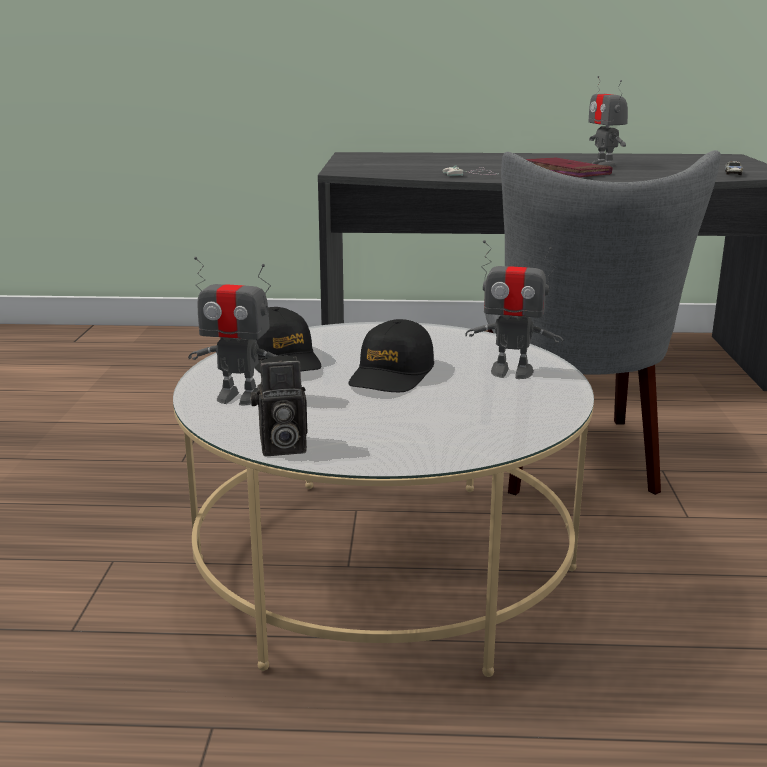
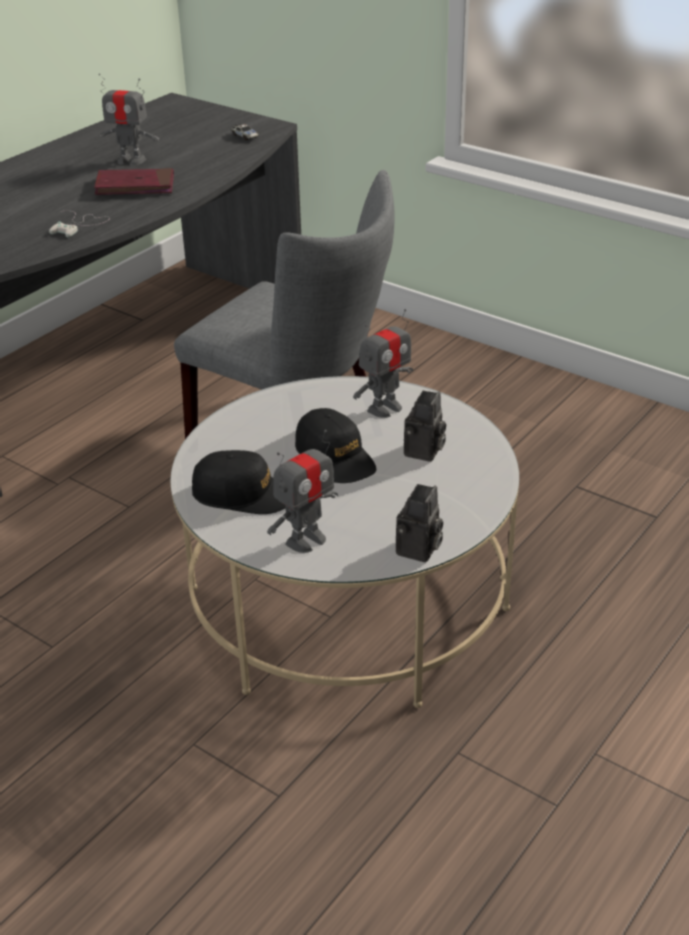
camera: 55 degrees left, 15 degrees up
none -> camera [404,391,446,462]

